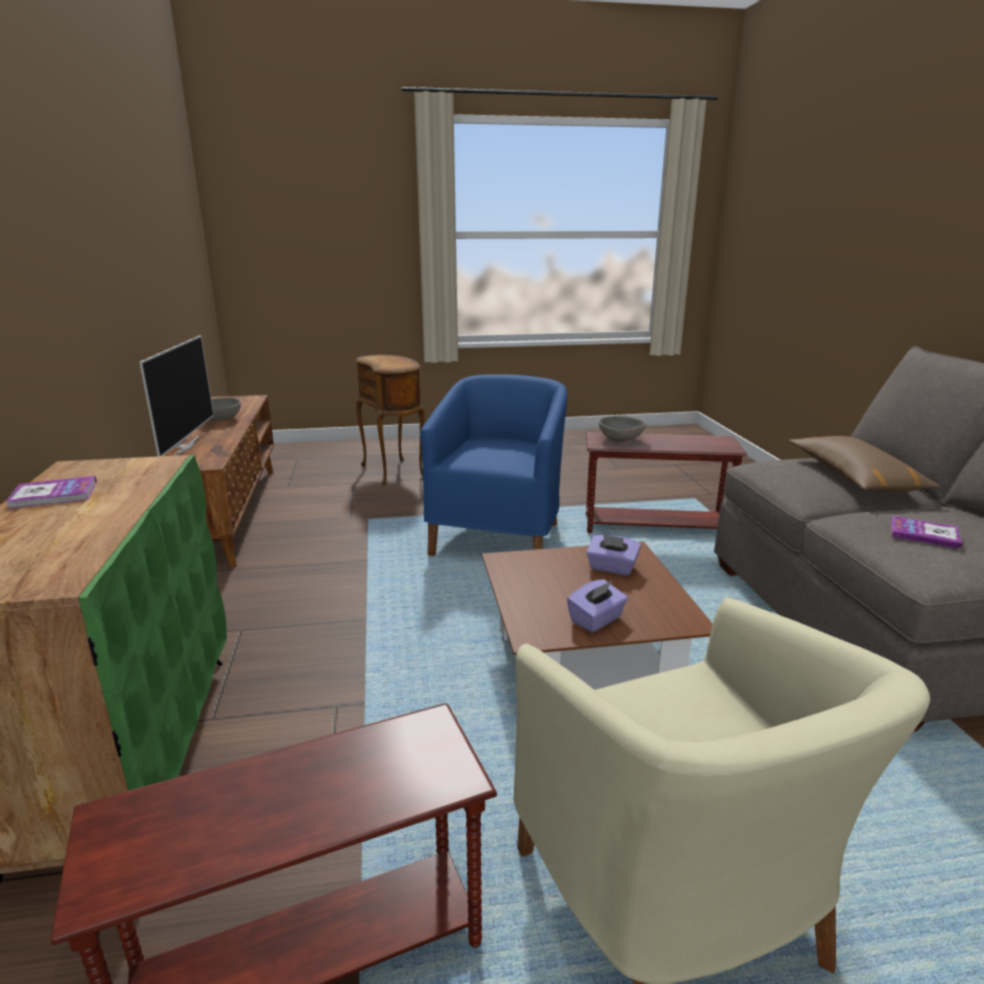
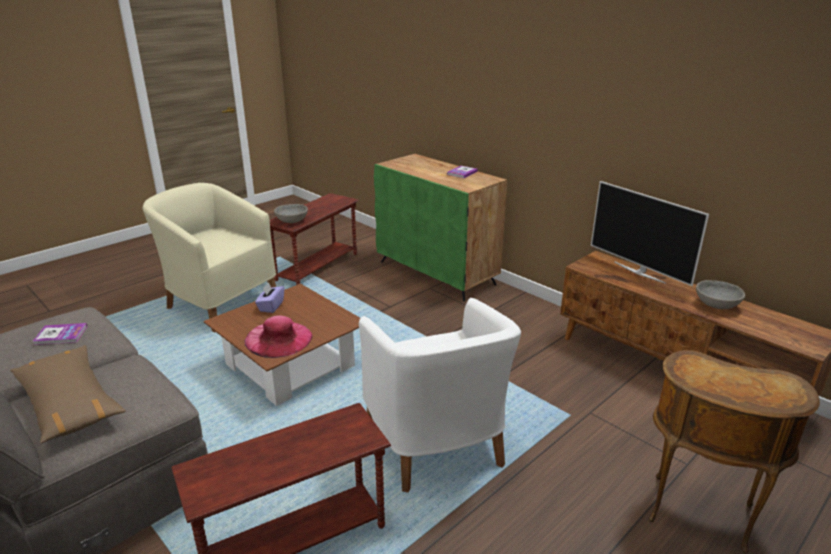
camera: 145 degrees right, 5 degrees up
blue armchair [420,374,567,556] -> white armchair [359,298,521,493]
purple tissue box [587,534,641,576] -> pink hat [245,316,312,358]
grey bowl [599,416,646,442] -> grey bowl moved to [274,204,308,223]

